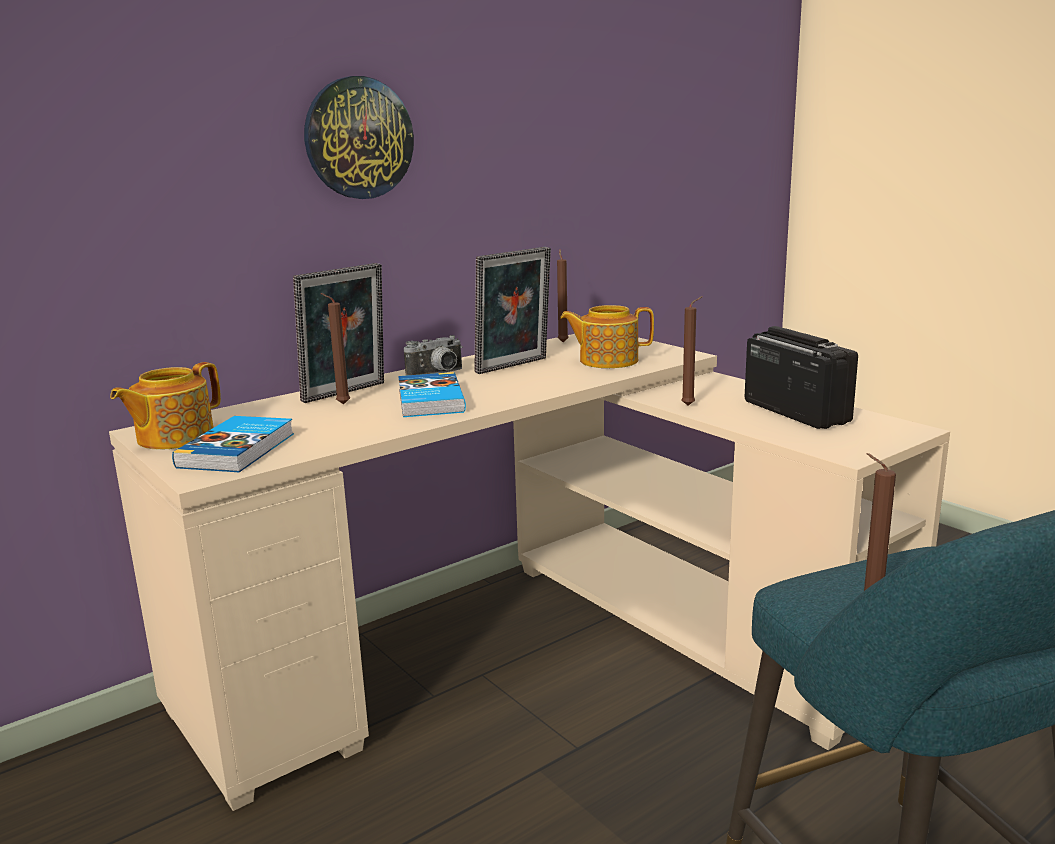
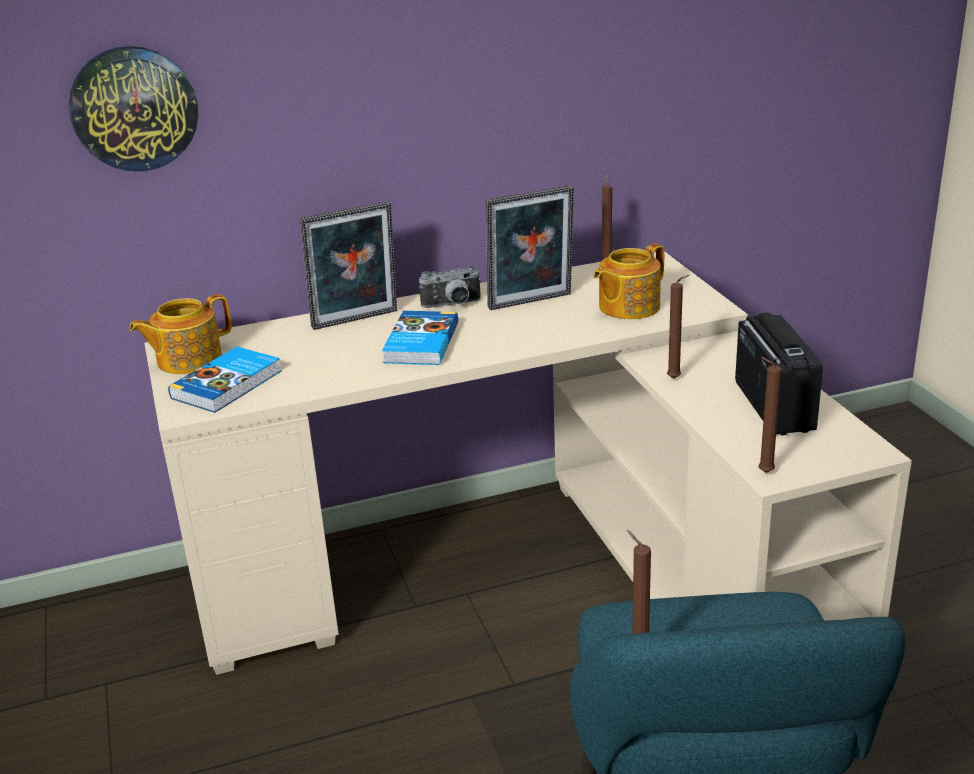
camera: 20 degrees right, 10 degrees up
wall clock [304,76,414,199] -> wall clock moved to [69,46,198,172]
brown candle [320,293,350,404] -> brown candle moved to [758,357,782,473]
teapot [560,305,654,368] -> teapot turned 60 degrees counterclockwise [593,243,664,319]

